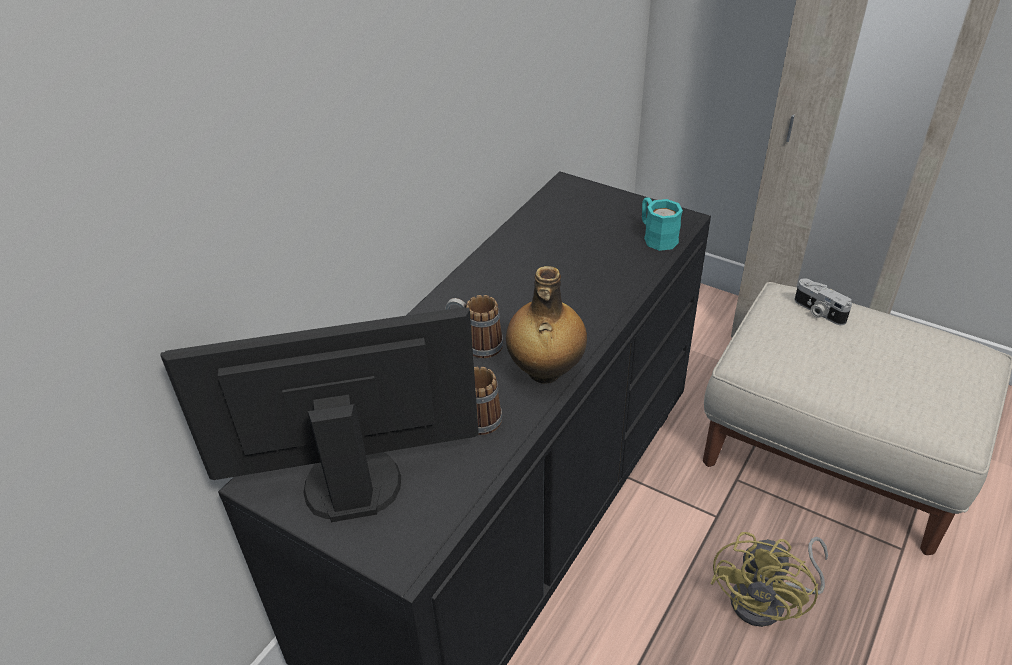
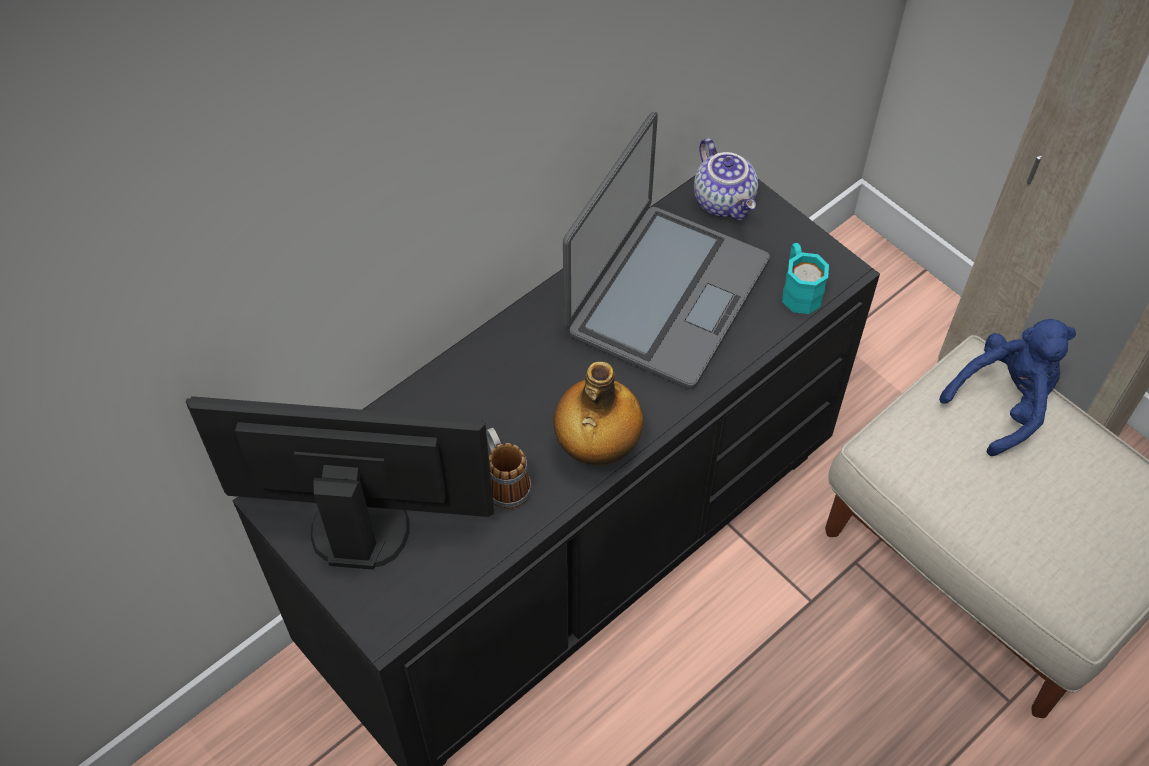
camera: 15 degrees right, 15 degrees up
mug [445,295,503,358] -> none
yellow fan [711,532,828,627] -> none
camera [794,278,852,325] -> blue plush toy [939,319,1076,456]
none -> laptop [563,112,770,389]
none -> teapot [694,138,758,220]

